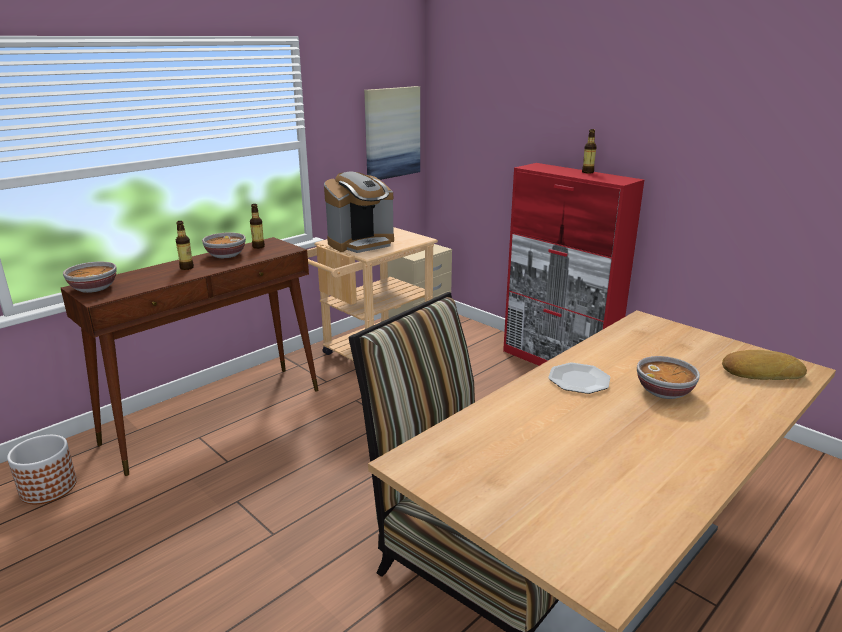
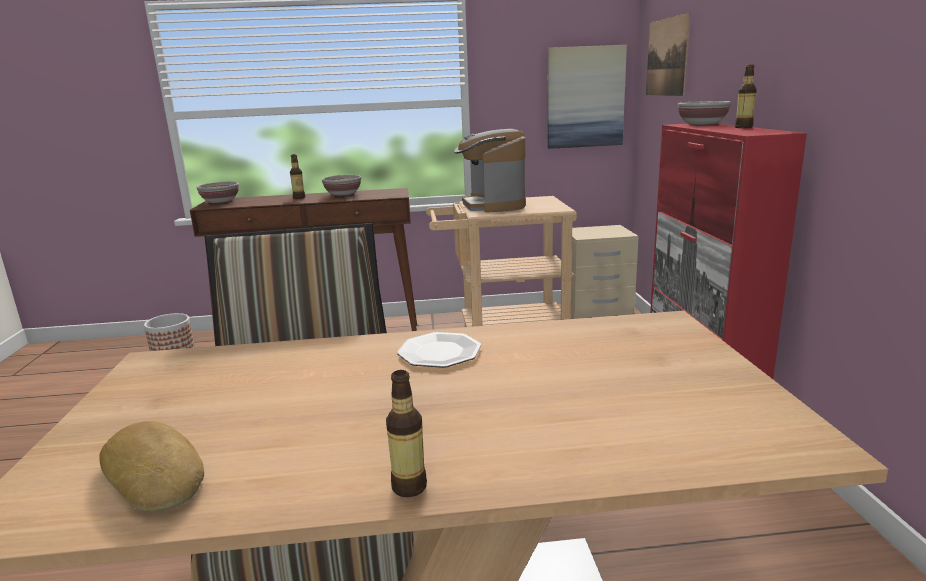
camera: 40 degrees right, 5 degrees down
bottle [250,204,265,249] -> bottle moved to [386,370,427,497]
coffee machine [324,171,394,253] -> coffee machine turned 75 degrees clockwise [454,129,526,213]
bowl [637,356,700,399] -> bowl moved to [678,101,731,125]
bread [722,350,807,380] -> bread moved to [99,421,204,512]
none -> picture [646,12,691,96]

